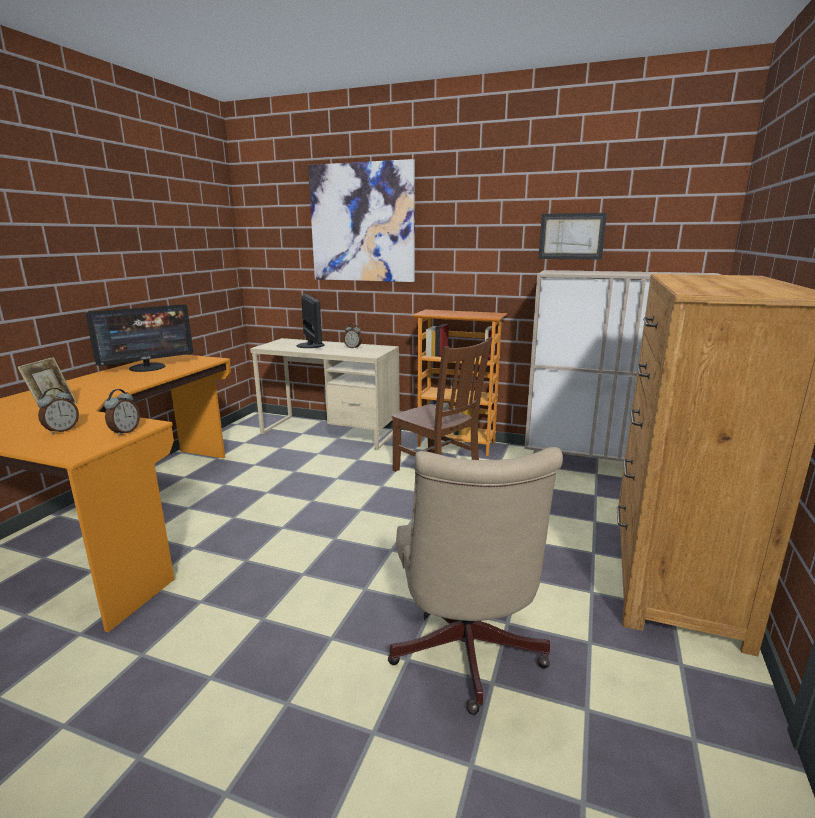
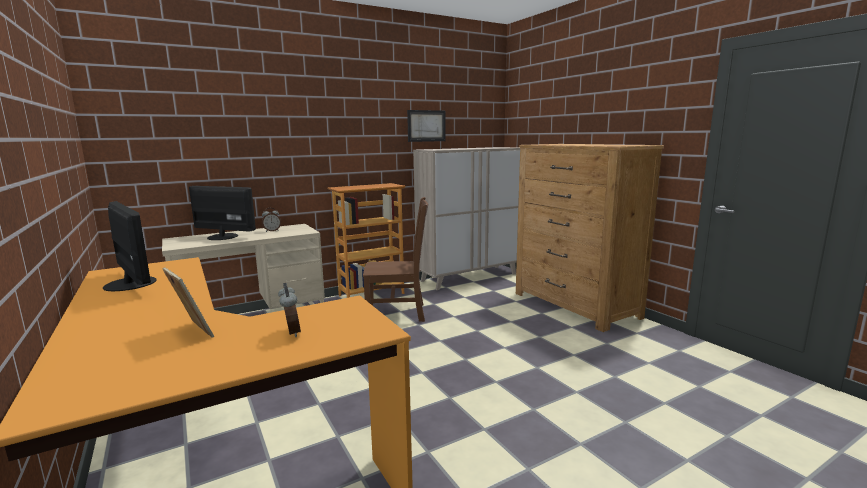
camera: 50 degrees left, 5 degrees down
monitor [86,304,193,372] -> monitor turned 45 degrees counterclockwise [103,201,156,291]
alarm clock [104,389,140,436] -> none
picture [308,159,415,282] -> none
beige office chair [388,447,563,715] -> none

